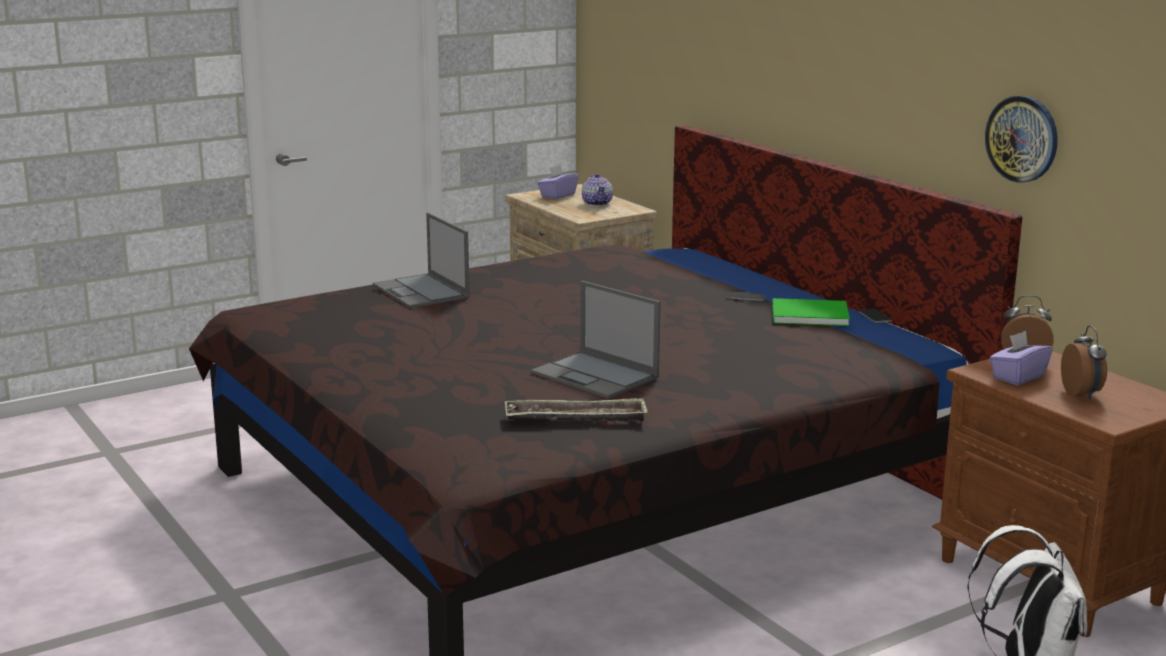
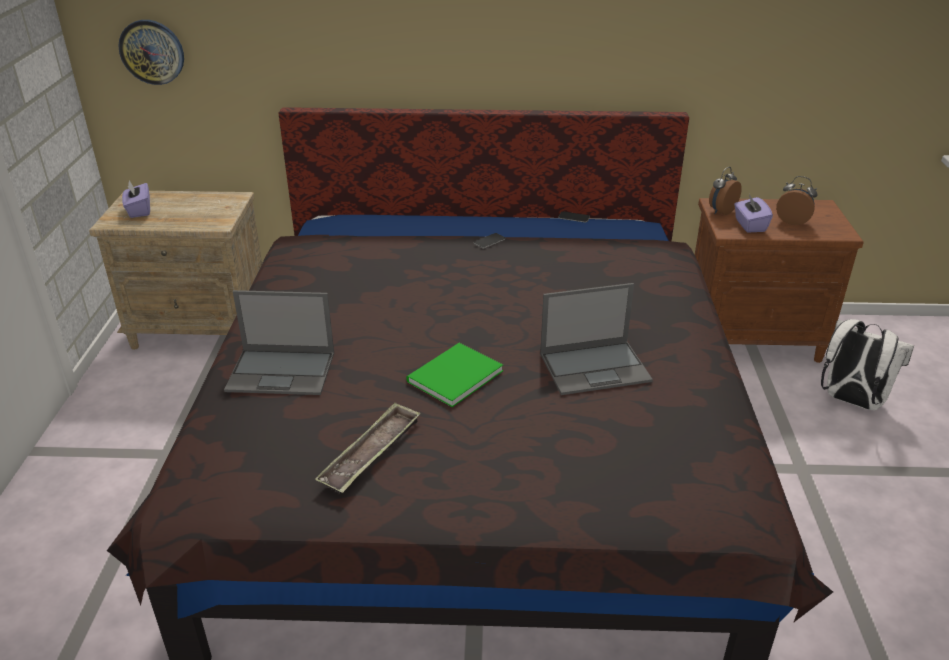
camera: 55 degrees left, 15 degrees up
tray [505,397,648,422] -> tray moved to [315,402,421,494]
teapot [582,173,613,206] -> none
green book [772,298,850,326] -> green book moved to [406,343,503,407]
wall clock [985,95,1058,182] -> wall clock moved to [118,20,184,85]

